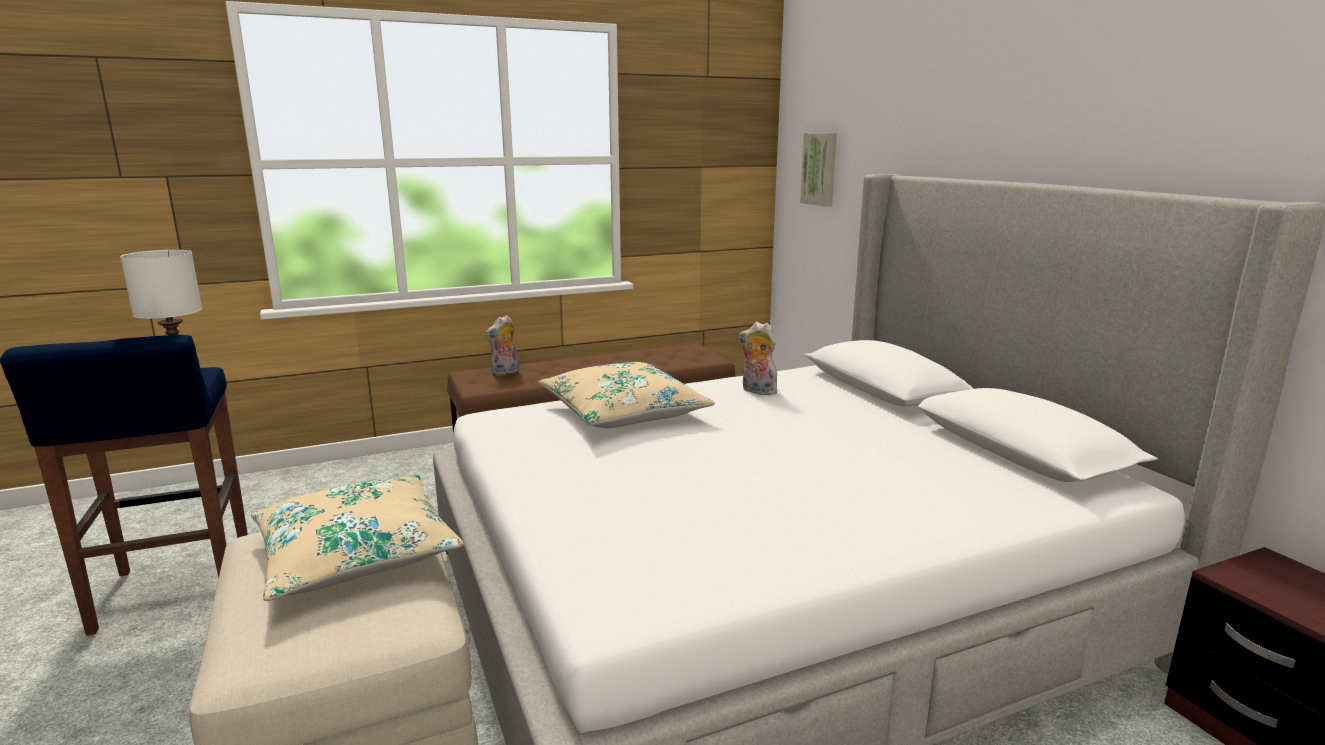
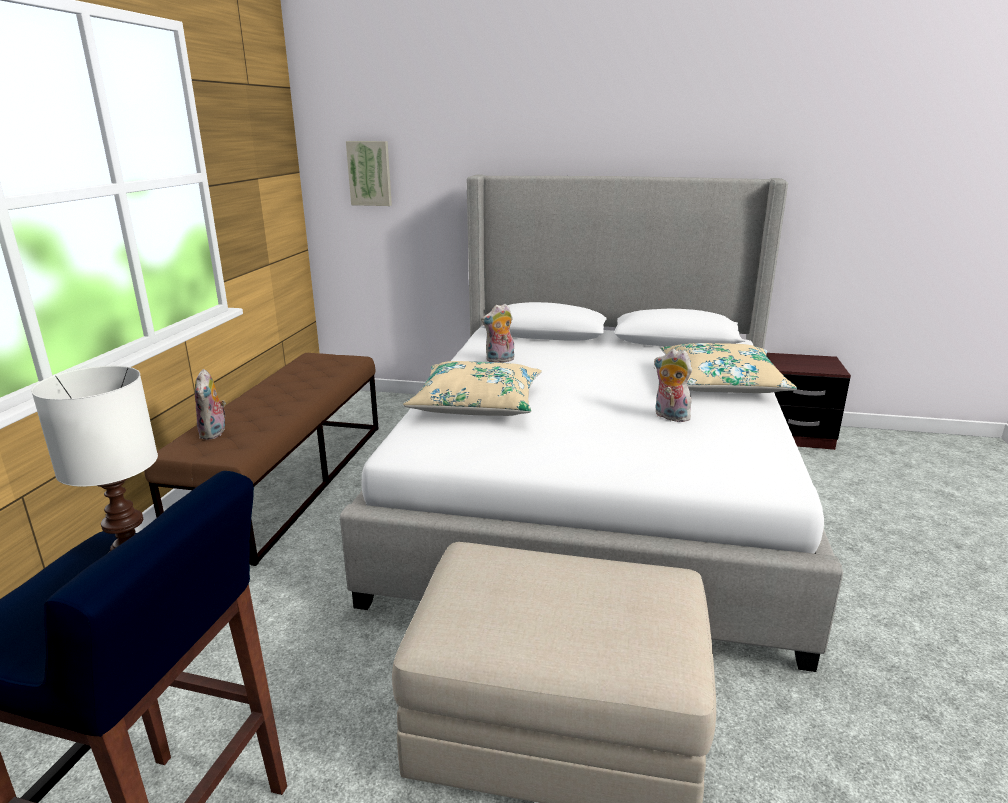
camera: 55 degrees left, 5 degrees up
beige pillow [251,475,464,601] -> beige pillow moved to [661,343,797,393]
none -> plush toy [654,349,692,422]

